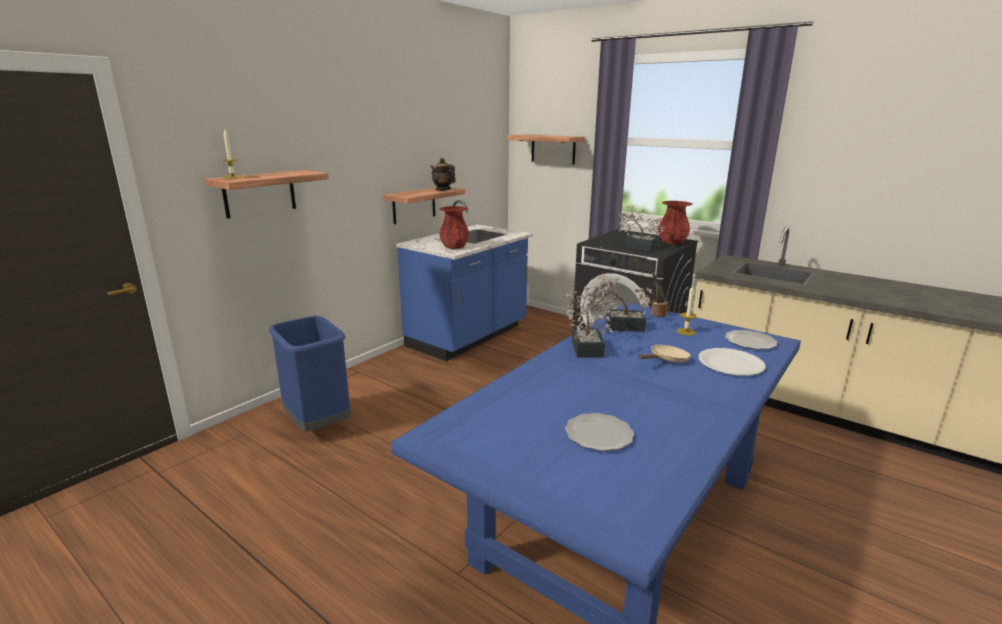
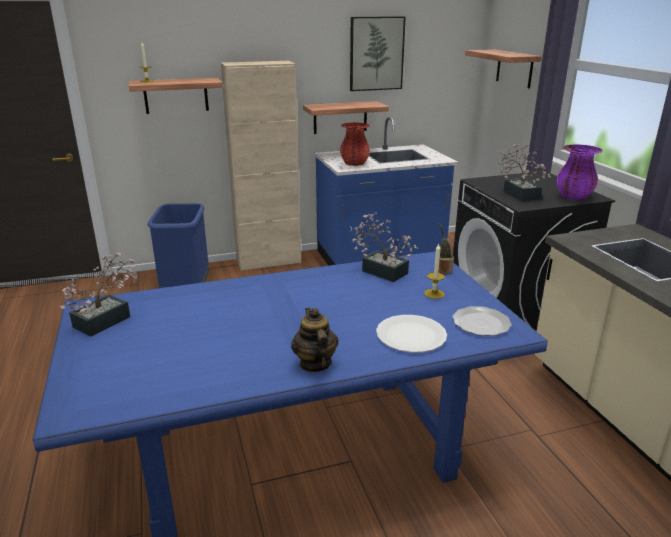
camera: 35 degrees right, 5 degrees up
teapot [431,158,456,191] -> teapot moved to [291,308,338,372]
potted plant [562,287,613,358] -> potted plant moved to [60,253,138,337]
plate [565,413,634,451] -> none
beige frying pan [639,345,691,362] -> none
red vase [658,201,693,244] -> purple vase [556,144,603,200]
none -> beige cabinet [221,61,301,271]
none -> picture [350,16,406,91]

